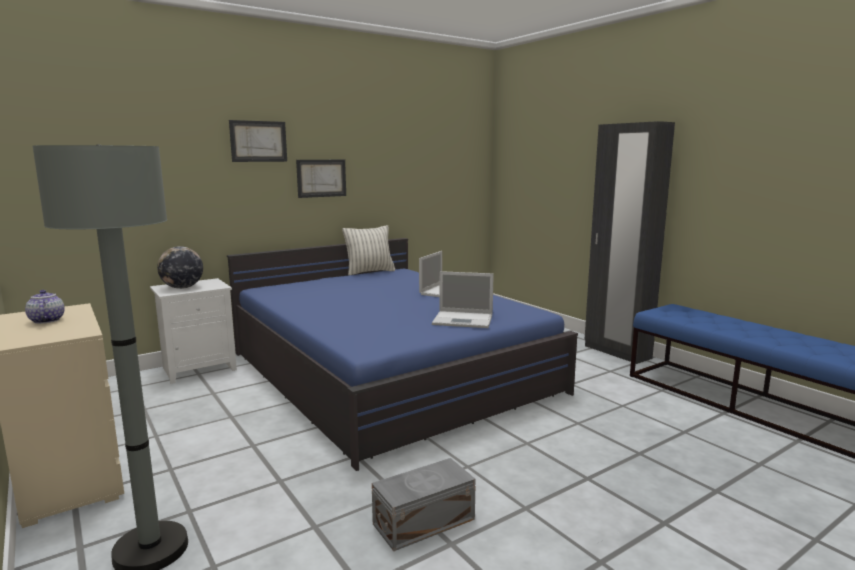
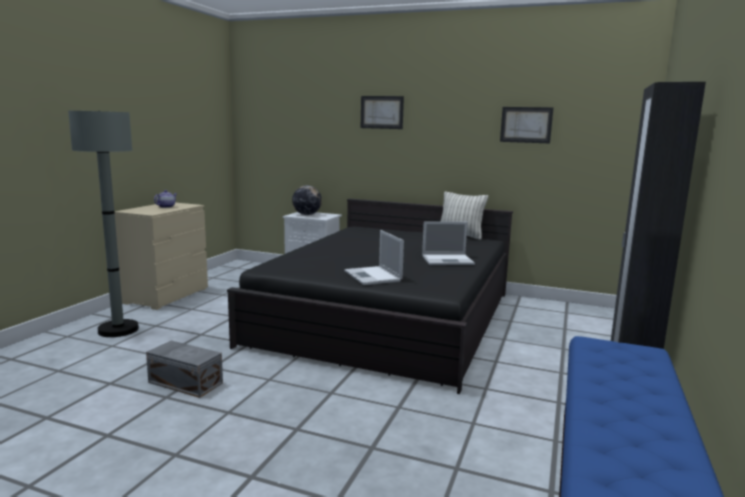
camera: 55 degrees right, 0 degrees up
blue bed [227,238,578,471] -> black bed [227,199,513,394]
picture [296,160,346,198] -> picture moved to [500,107,553,143]

